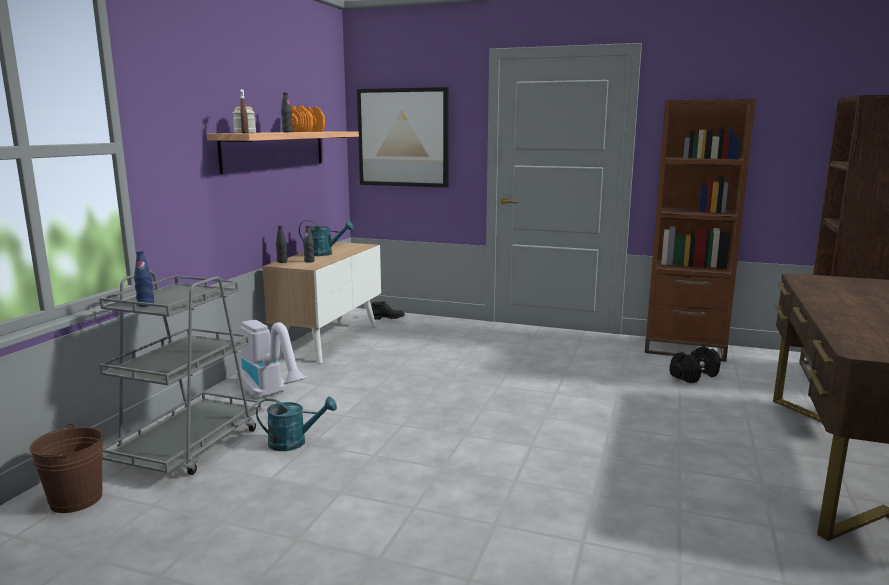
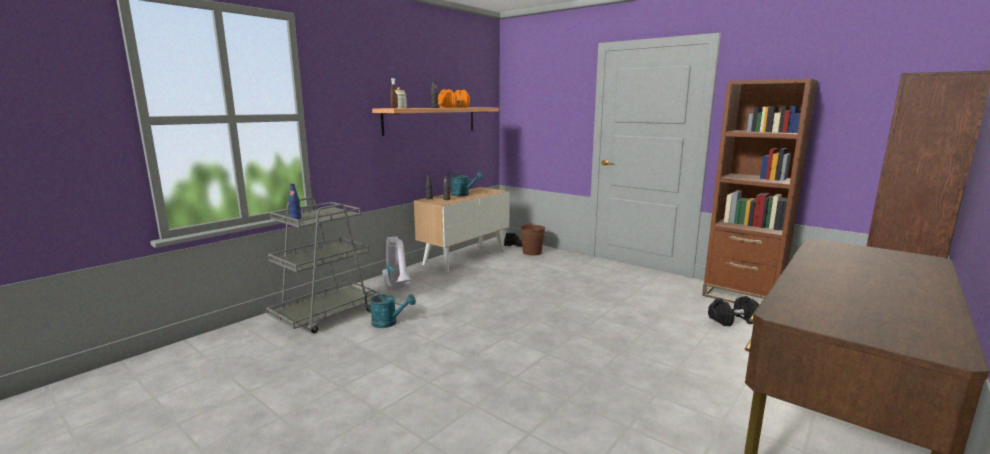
camera: 20 degrees right, 0 degrees up
brown bucket [29,423,103,513] -> brown bucket moved to [520,223,545,256]
picture [357,87,449,188] -> none

